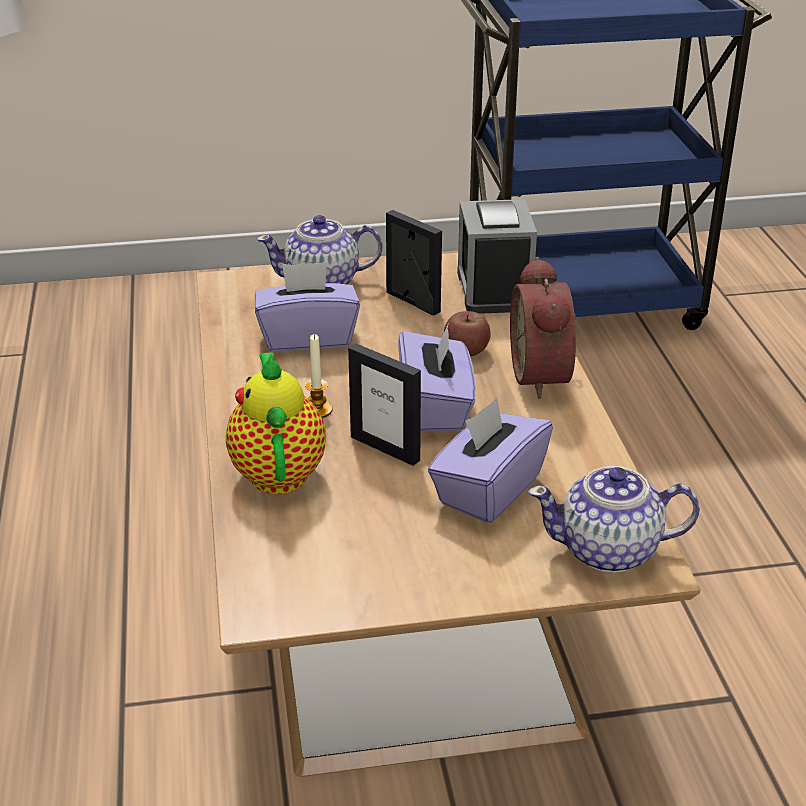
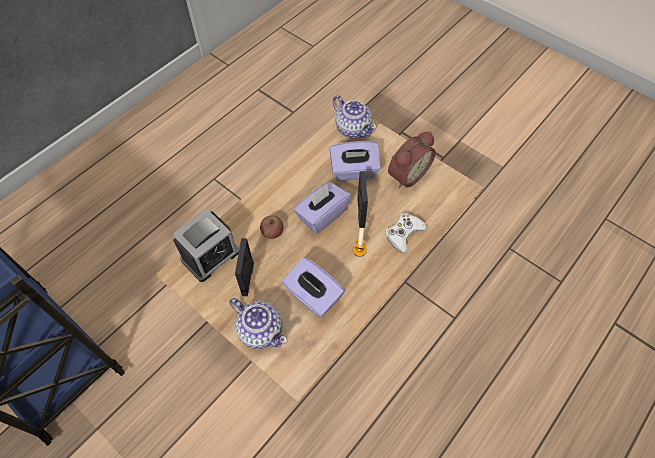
camera: 130 degrees left, 25 degrees up
teapot [226,352,326,494] -> white game controller [385,213,427,253]
alarm clock [510,257,576,399] -> alarm clock moved to [388,131,436,188]

